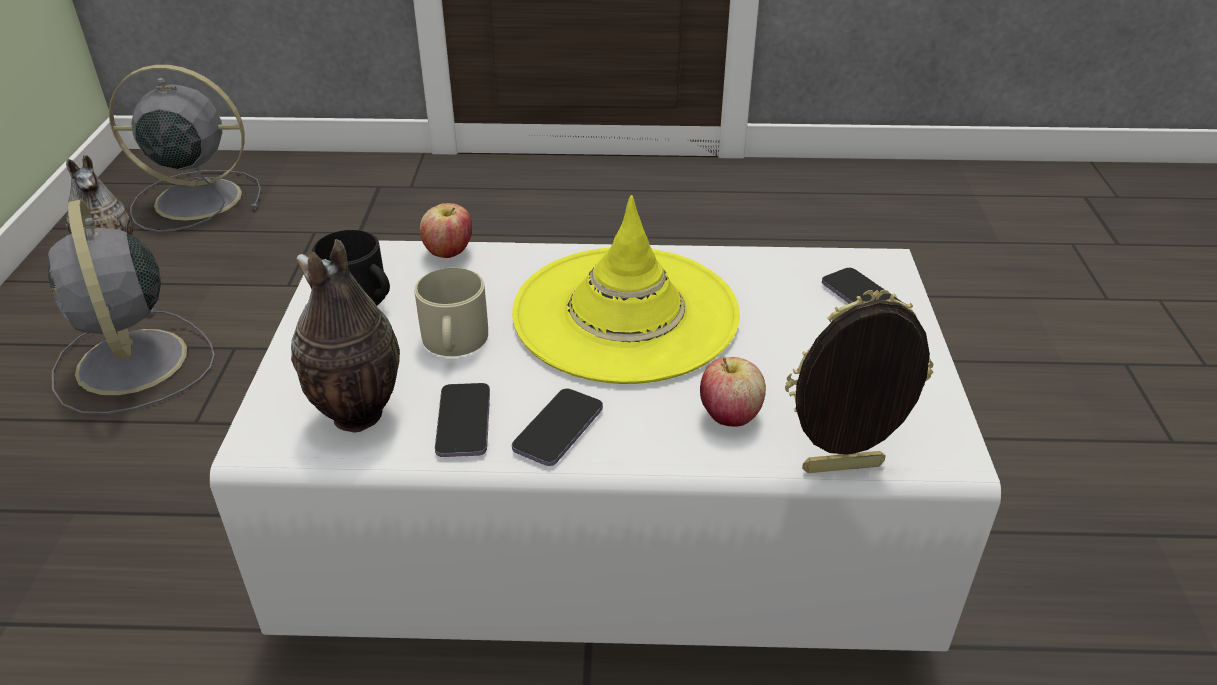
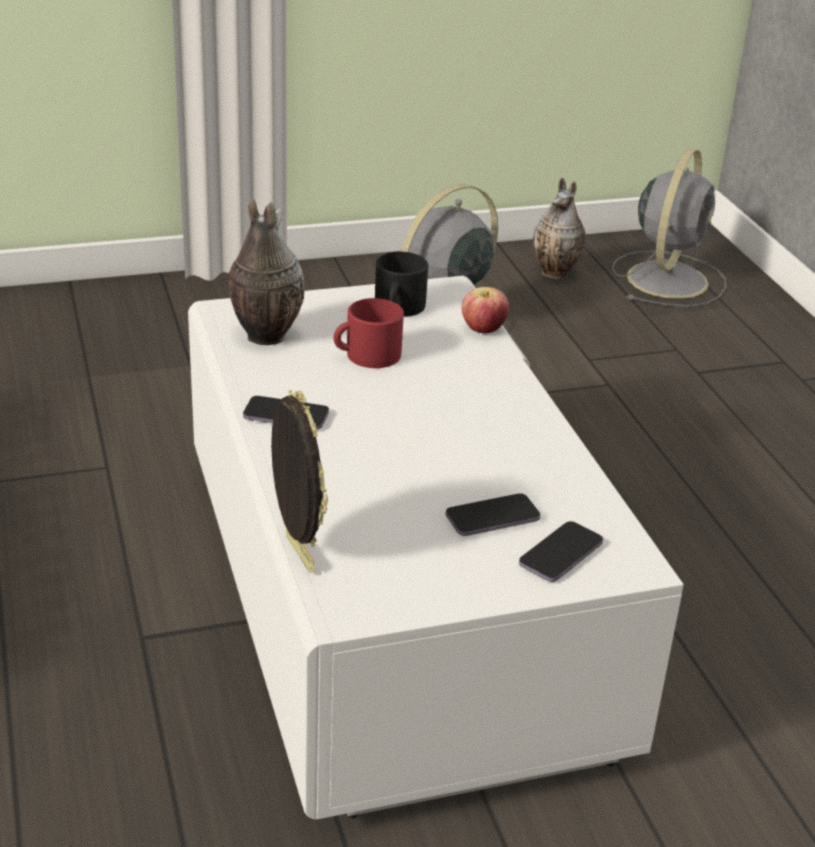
camera: 70 degrees right, 5 degrees down
grey fan [109,65,261,232] -> grey fan turned 45 degrees clockwise [612,148,726,307]
beige mug [414,268,488,356] -> red mug [333,298,404,368]
phone [435,383,490,457] -> phone moved to [446,493,541,536]
yellow hat [512,195,740,384] -> none
apple [700,357,766,427] -> none

